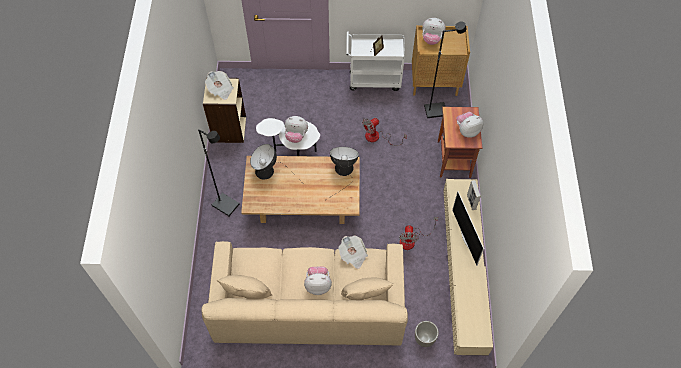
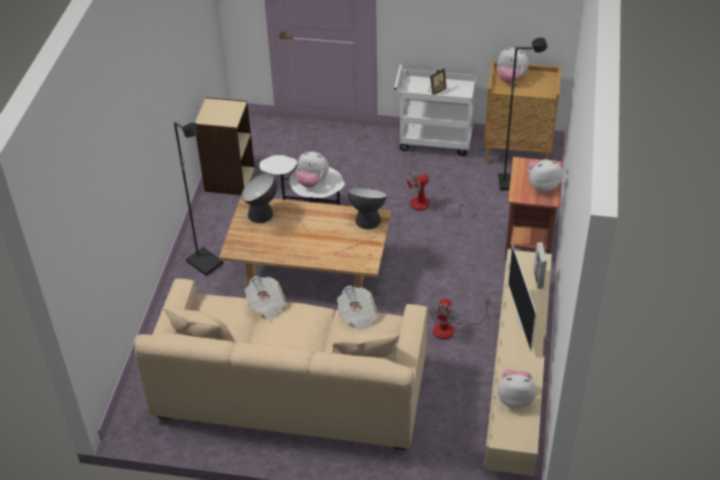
camera: 10 degrees right, 15 degrees down
newspaper [205,71,234,100] -> newspaper moved to [245,276,287,320]
plush toy [304,267,332,295] -> plush toy moved to [497,369,536,409]
planter [415,321,439,347] -> none

